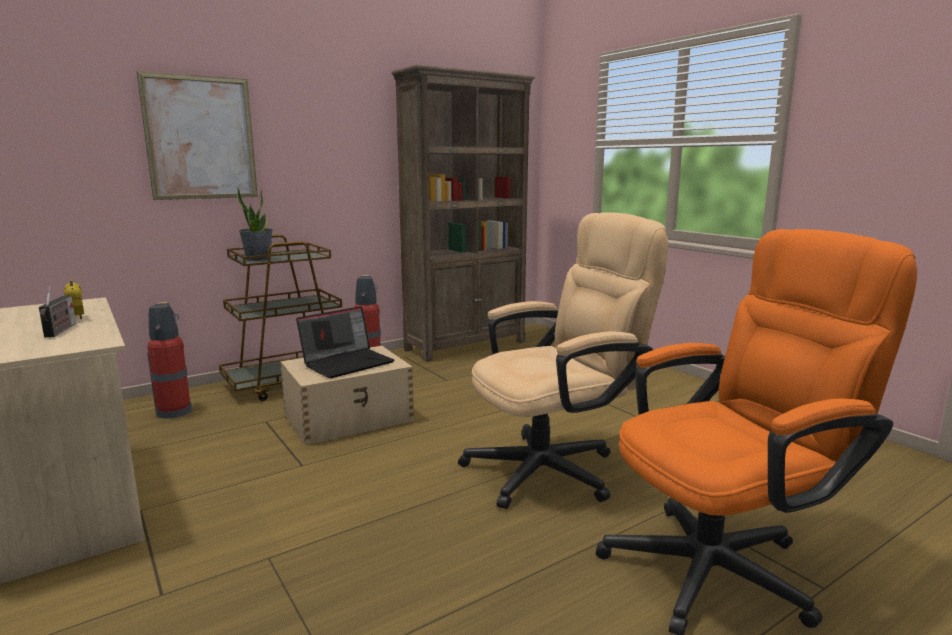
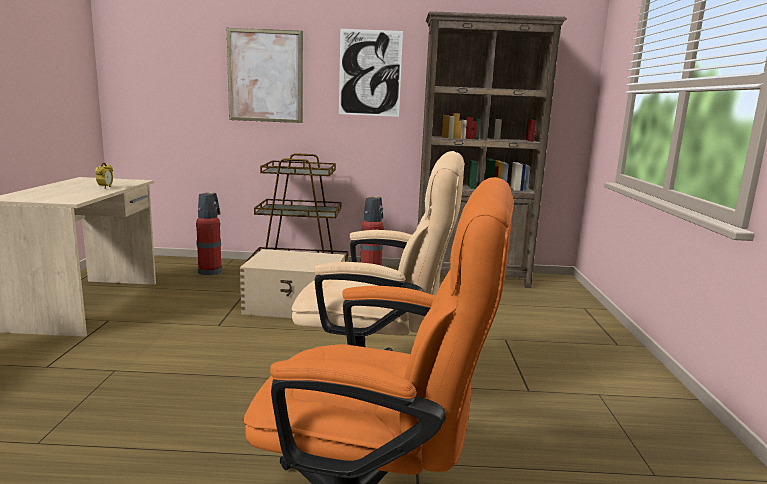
camera: 35 degrees right, 0 degrees up
radio [39,286,76,337] -> none
potted plant [237,187,273,261] -> none
laptop [296,306,394,378] -> none
none -> picture [339,29,403,117]

